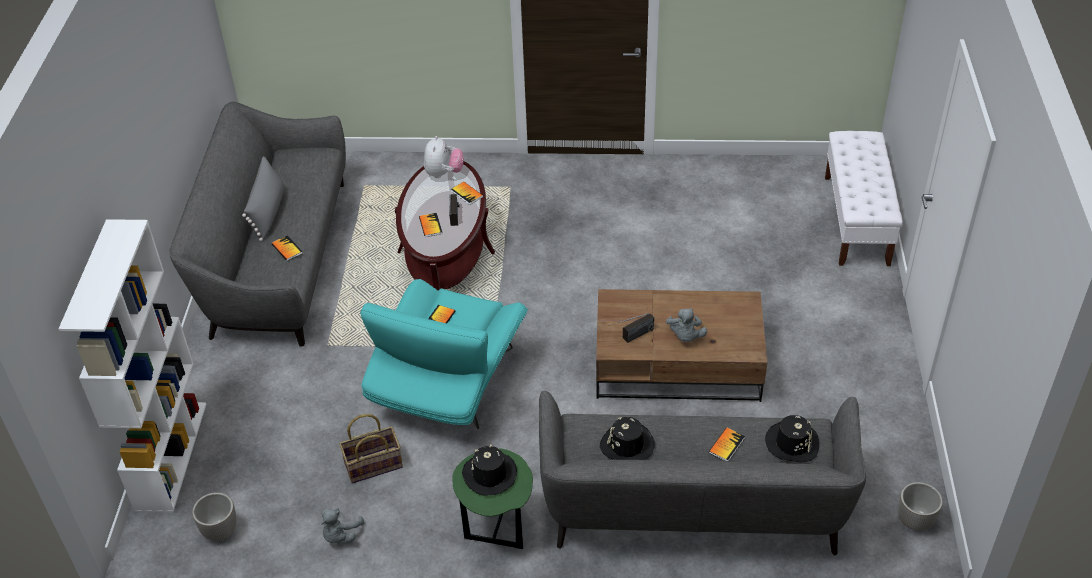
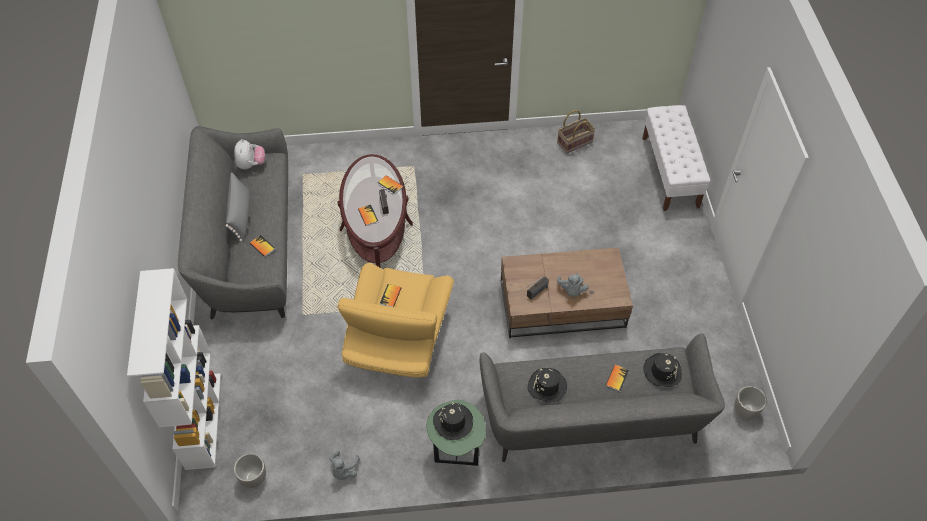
camera: 10 degrees left, 10 degrees up
basket [339,414,403,484] -> basket moved to [557,110,595,154]
turquoise armchair [360,279,528,429] -> yellow armchair [338,263,454,377]
plush toy [424,136,464,178] -> plush toy moved to [234,139,265,170]

